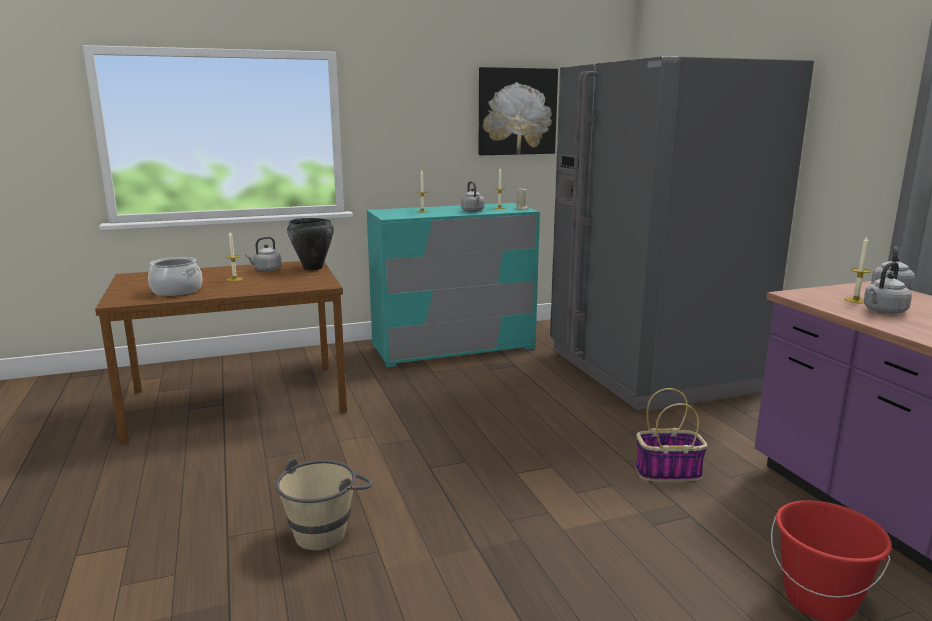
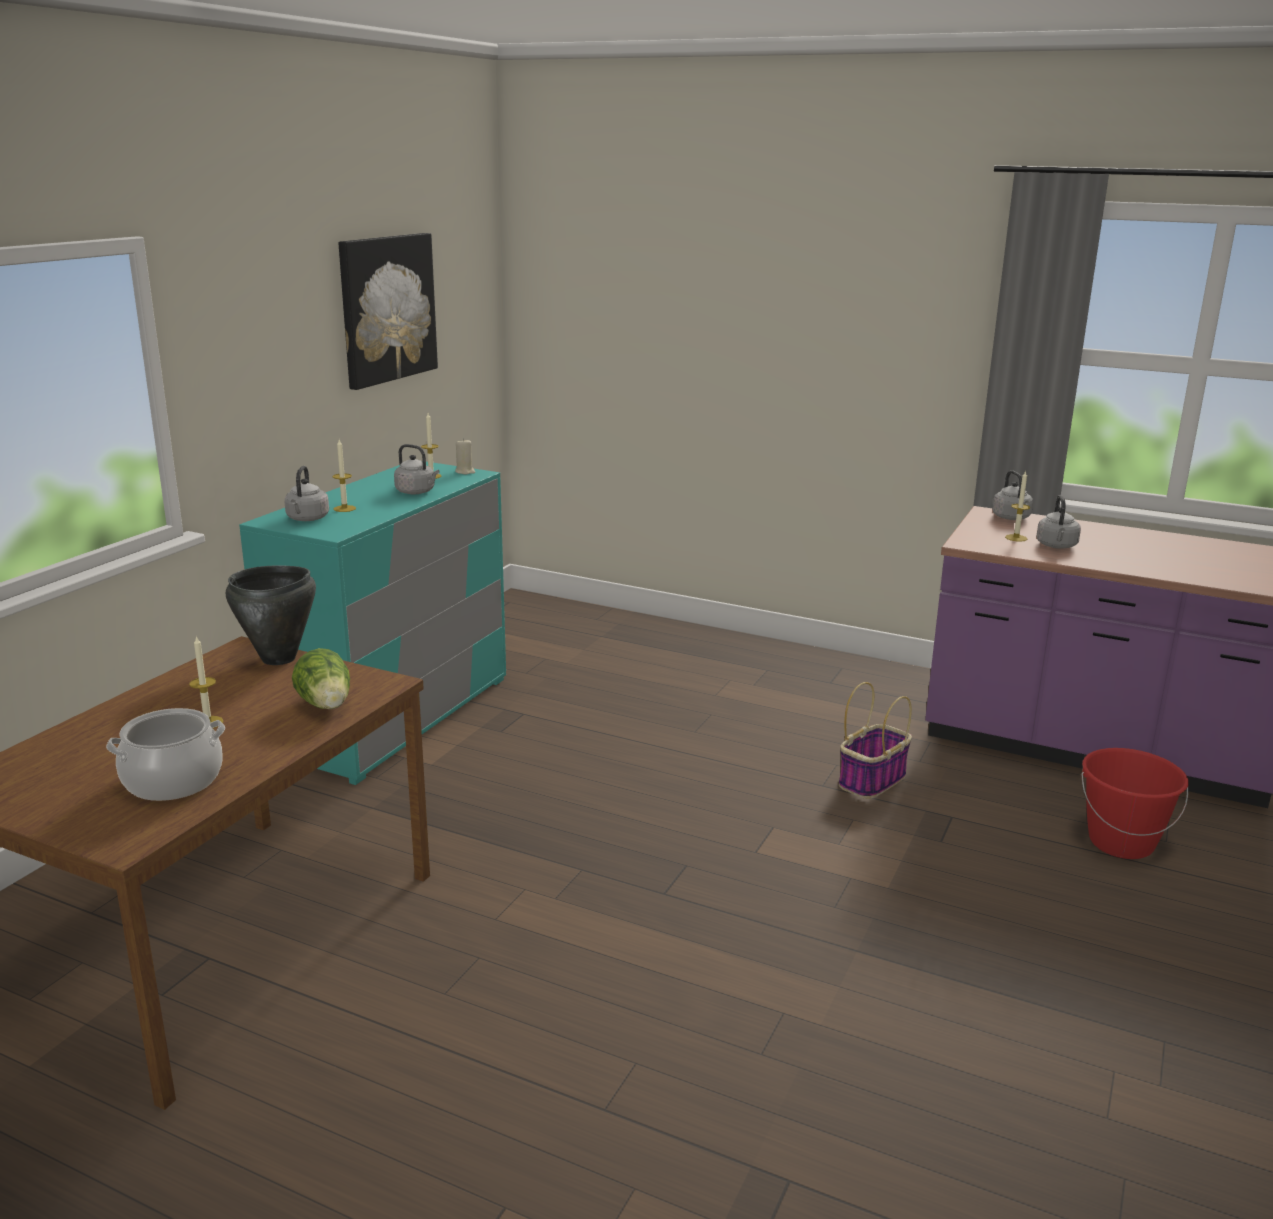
camera: 45 degrees left, 5 degrees up
grey kettle [245,237,282,271] -> grey kettle moved to [284,466,329,521]
beige bucket [276,459,372,550] -> none
grey fridge [550,56,814,411] -> none
none -> lettuce [292,648,350,709]

